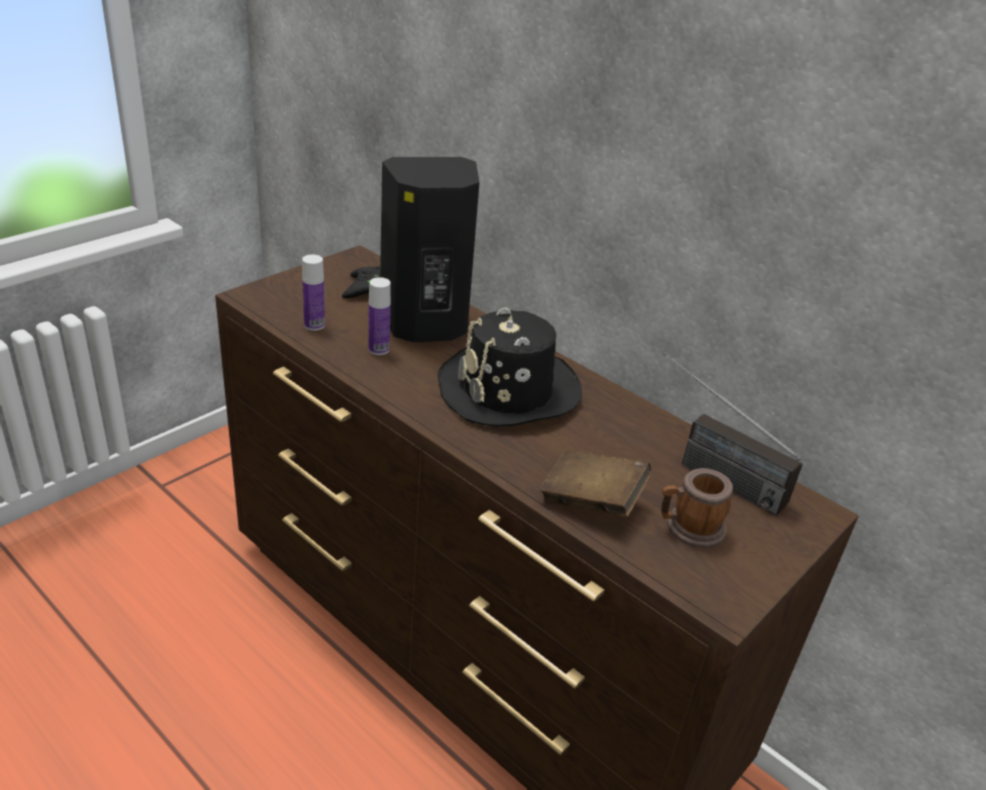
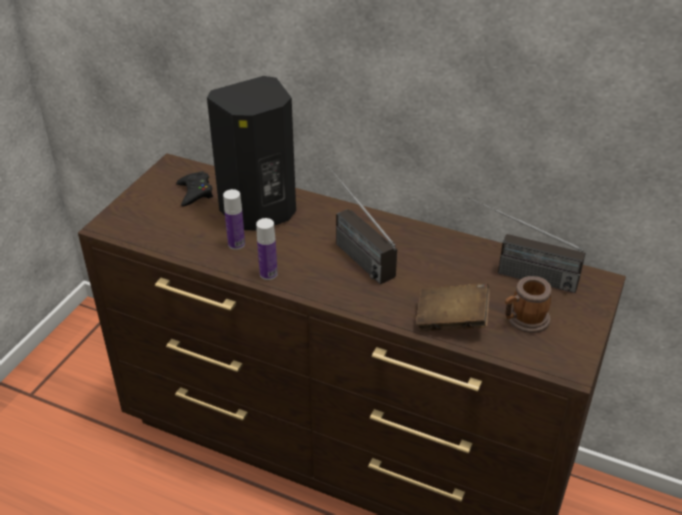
camera: 15 degrees left, 5 degrees up
bottle [302,255,325,331] -> bottle moved to [256,218,278,280]
black hat [438,307,582,427] -> radio [326,163,397,284]

